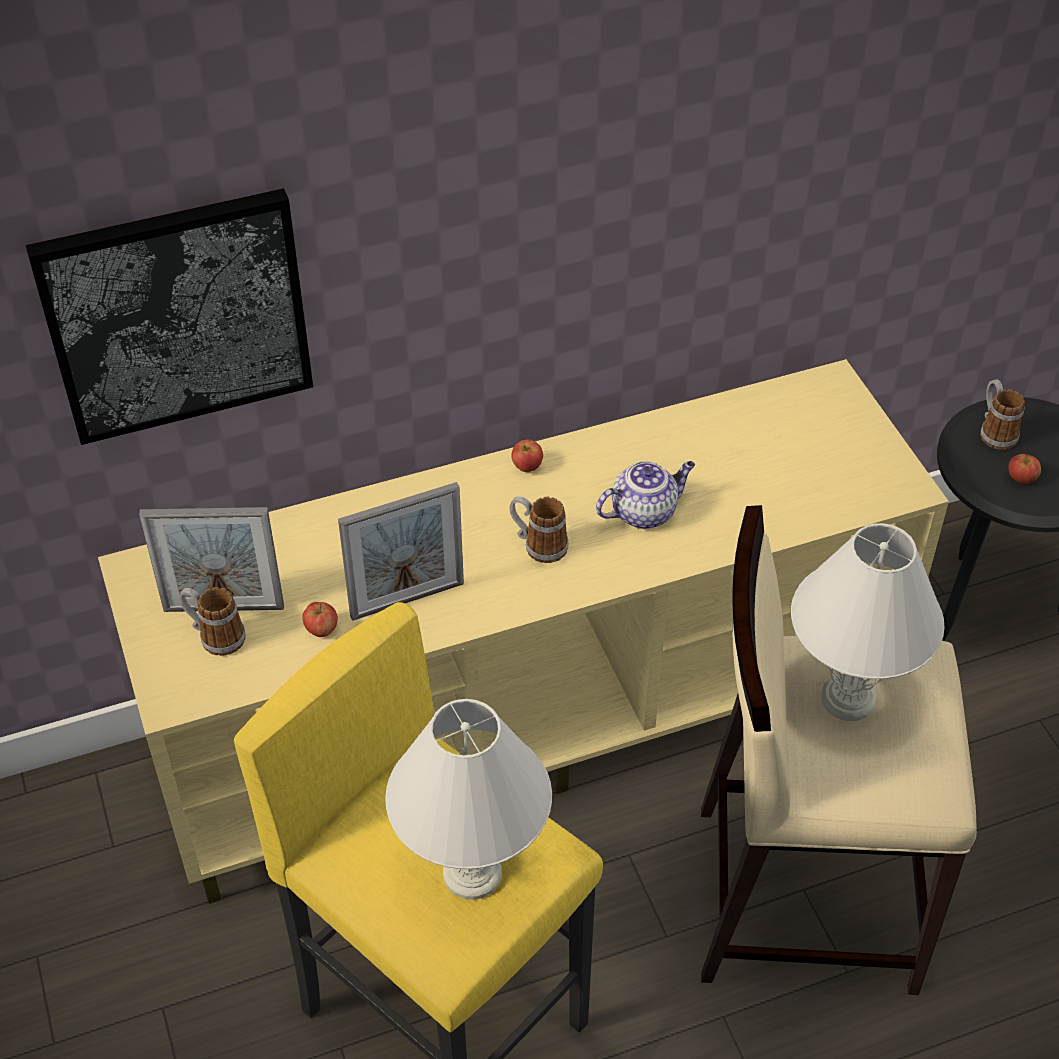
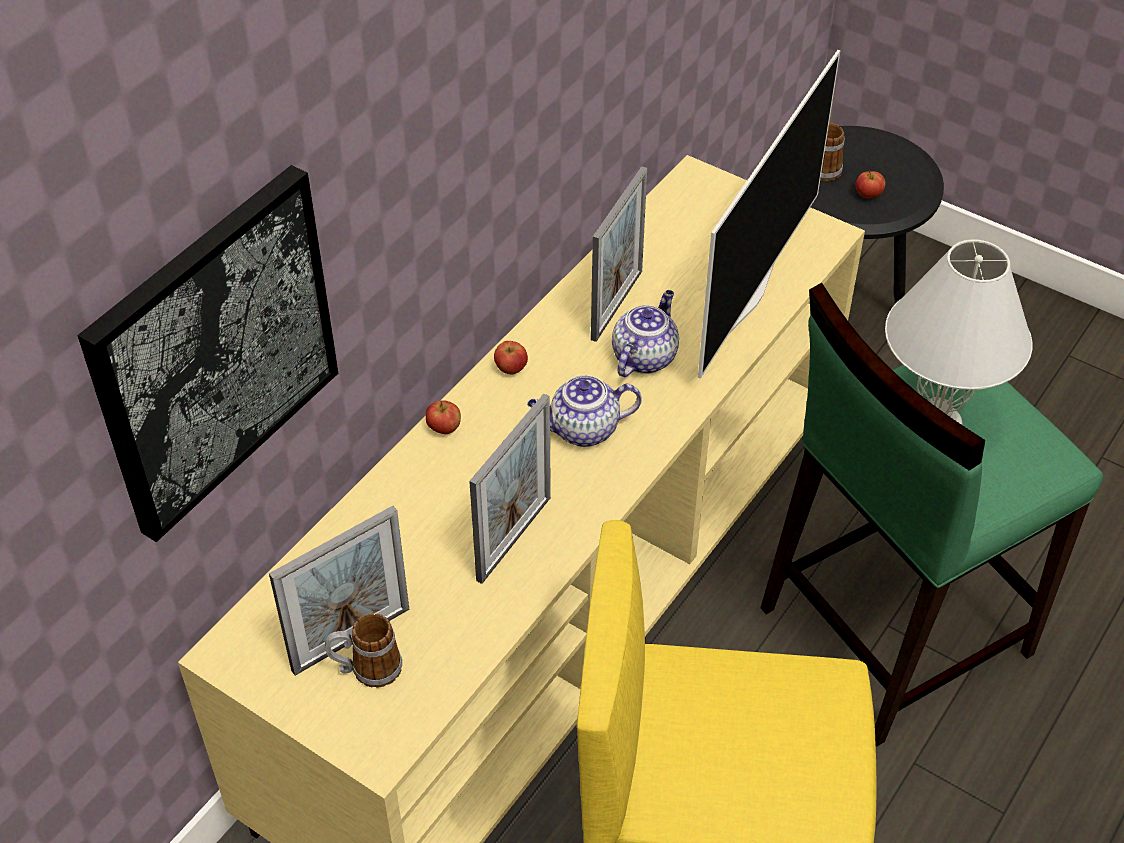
camera: 35 degrees left, 0 degrees up
apple [303,602,338,637] -> apple moved to [426,400,461,434]
white table lamp [385,699,552,900] -> none
mug [510,496,568,563] -> teapot [527,375,642,447]
beige stool [701,505,977,995] -> green stool [761,283,1103,747]
none -> picture frame [591,166,647,342]
none -> television [698,50,840,379]

